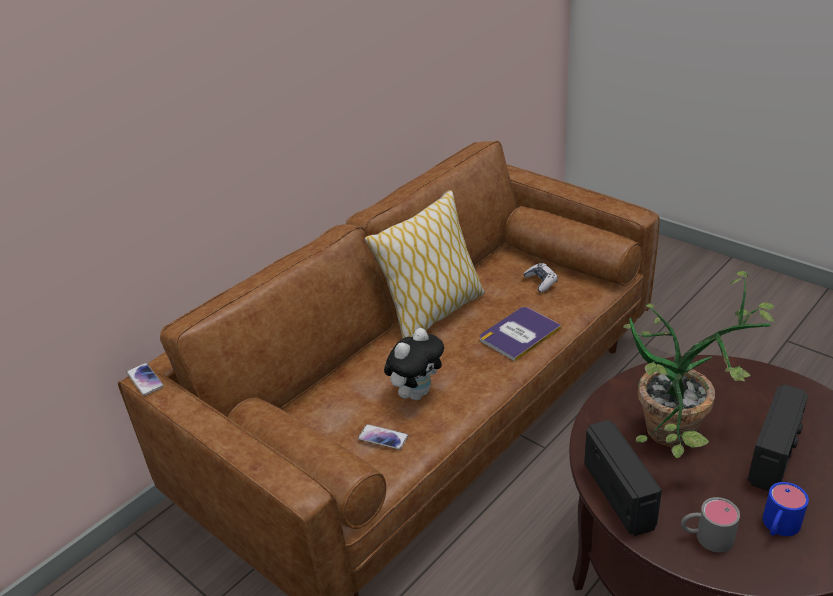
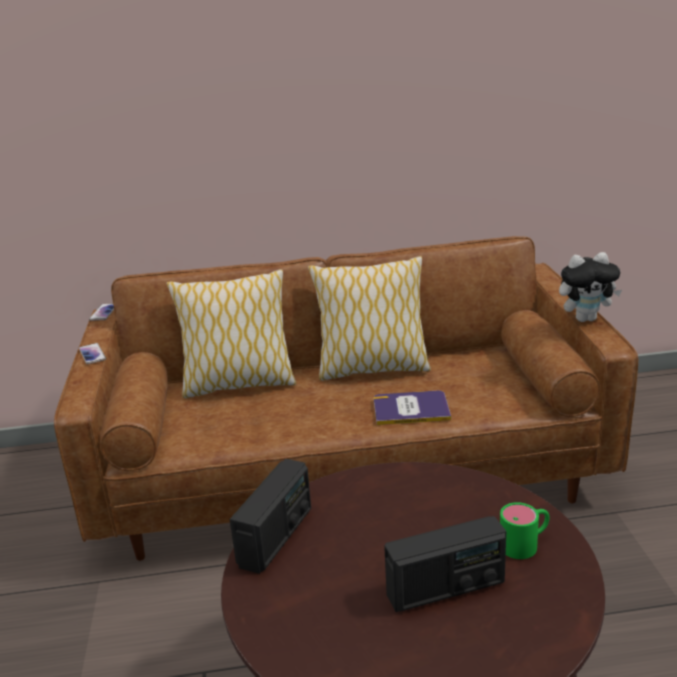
camera: 40 degrees right, 10 degrees down
phone [358,424,408,450] -> phone moved to [79,343,106,364]
plush toy [384,328,444,400] -> plush toy moved to [559,252,622,322]
game controller [524,263,558,292] -> none
potted plant [623,271,775,458] -> none
grey mug [681,497,740,552] -> none
blue mug [763,482,809,536] -> none
none -> pillow [167,269,296,398]
none -> green mug [500,502,550,559]

